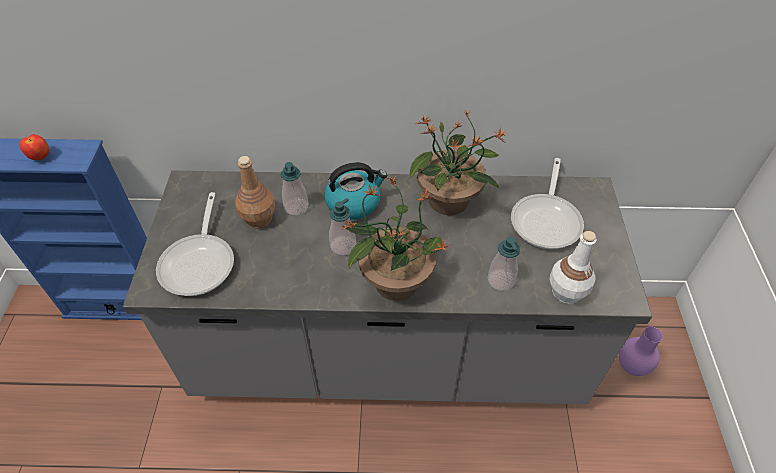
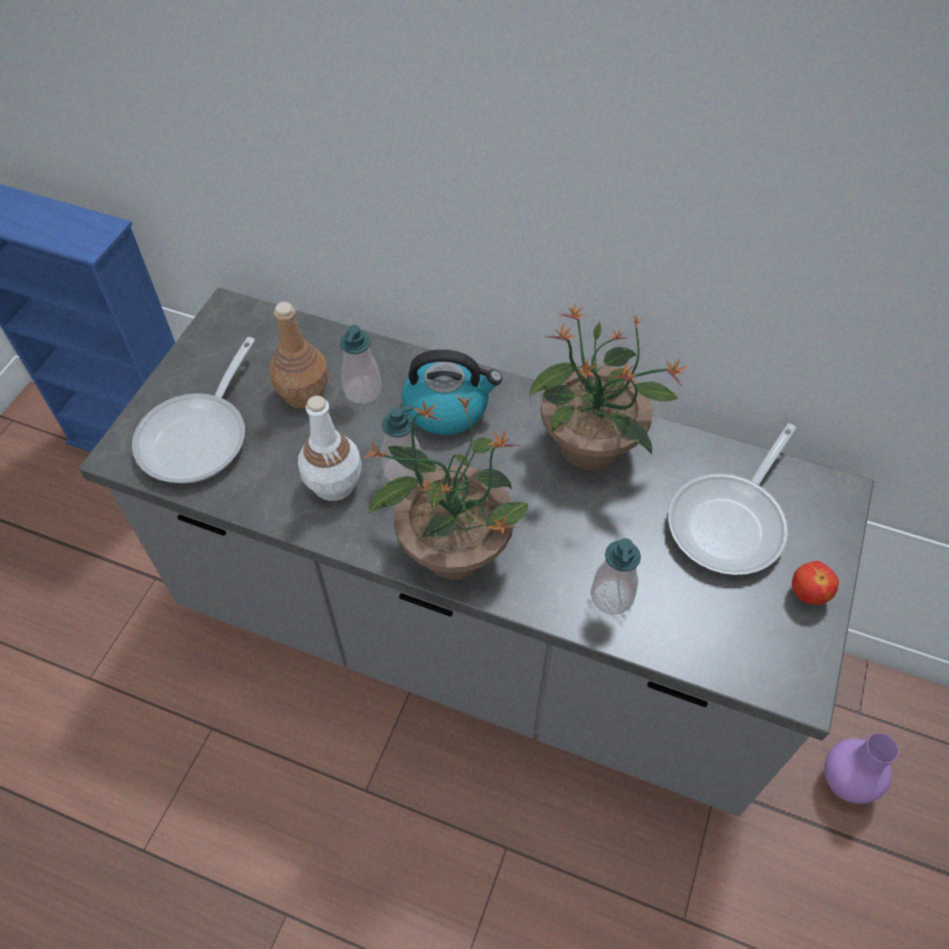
camera: 20 degrees right, 5 degrees up
apple [19,134,49,160] -> apple moved to [792,561,839,605]
white bottle [550,231,597,304] -> white bottle moved to [298,396,362,501]

